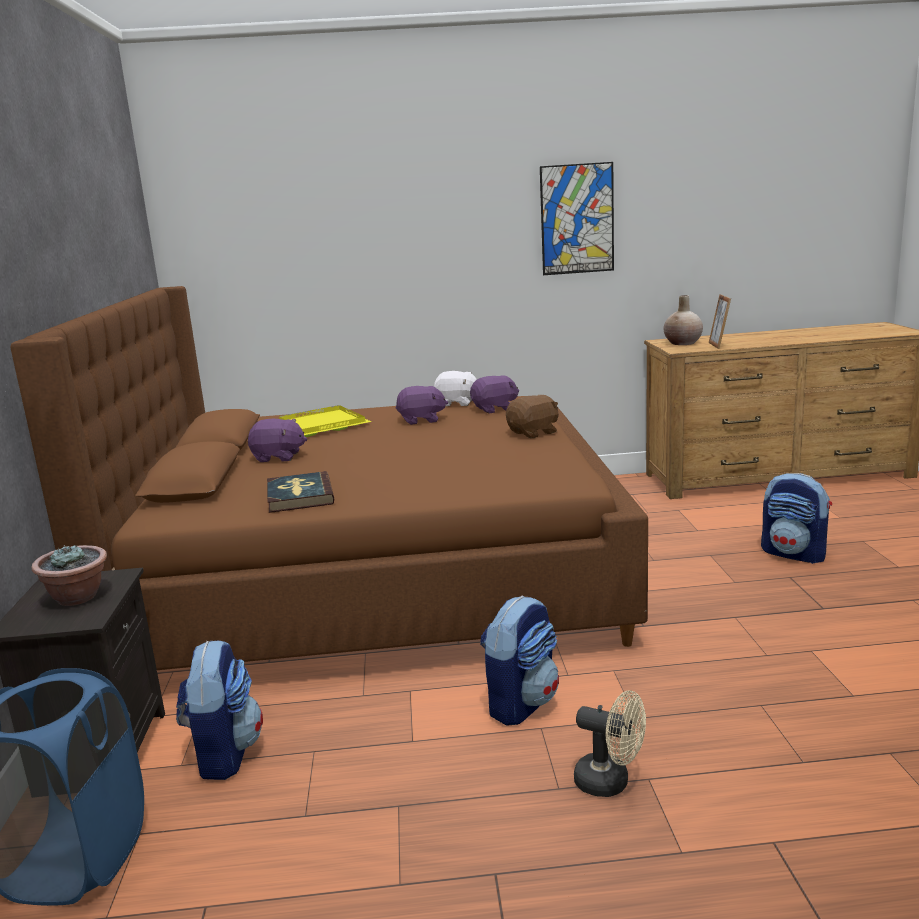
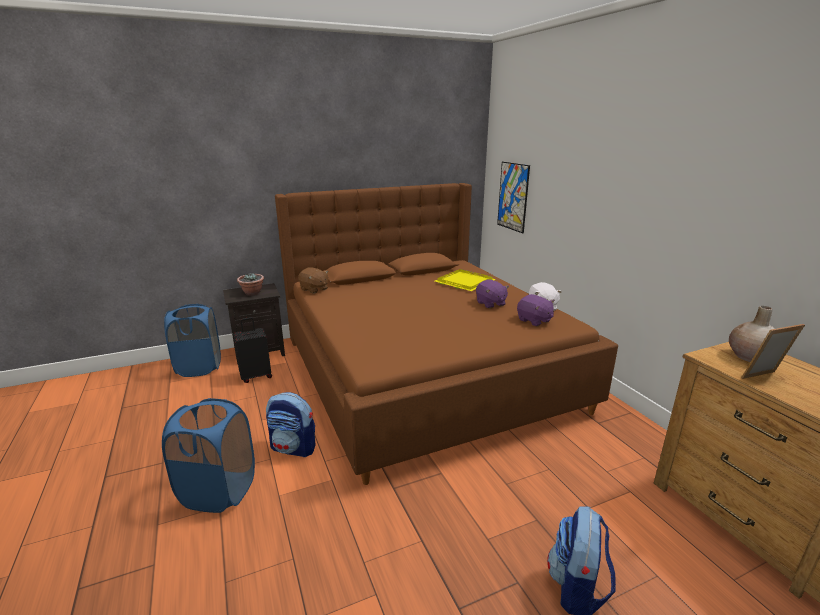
camera: 70 degrees right, 5 degrees up
backpack [176,641,263,780] -> black suitcase [233,317,272,383]
purple plush toy [248,419,307,462] -> none
book [267,471,334,513] -> none
brown plush toy [506,395,559,438] -> brown plush toy moved to [298,267,328,294]
picture [540,162,614,275] -> picture moved to [497,162,530,233]
beige fan [574,691,646,797] -> blue laundry basket [162,398,255,513]

